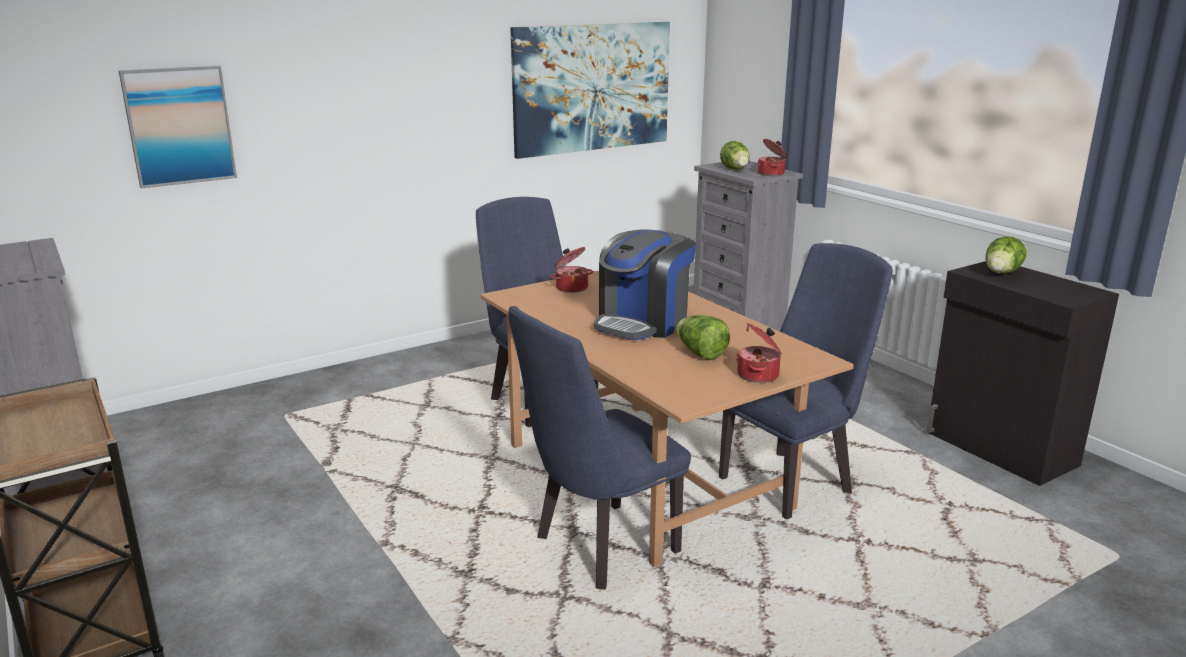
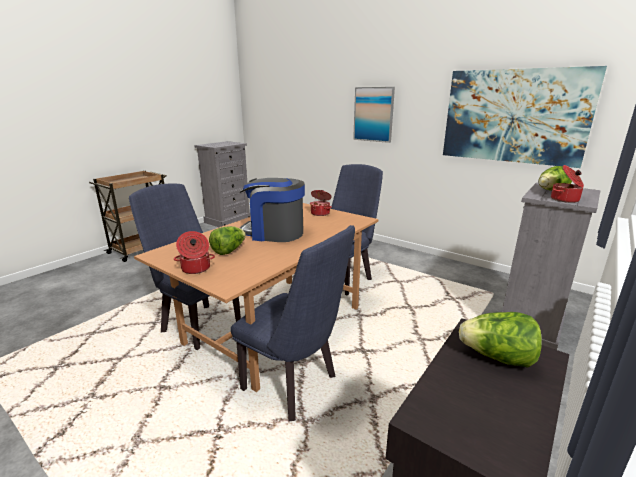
camera: 70 degrees right, 0 degrees up
picture [119,66,237,188] -> picture moved to [353,87,395,143]

